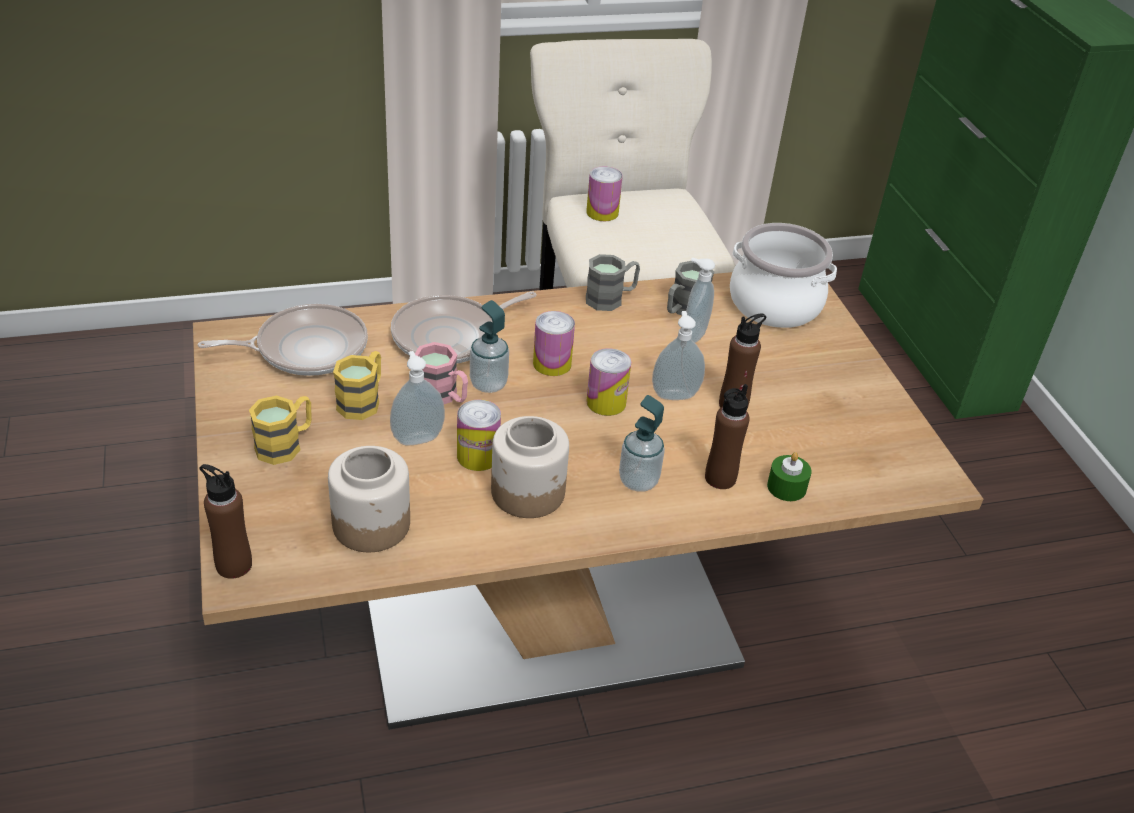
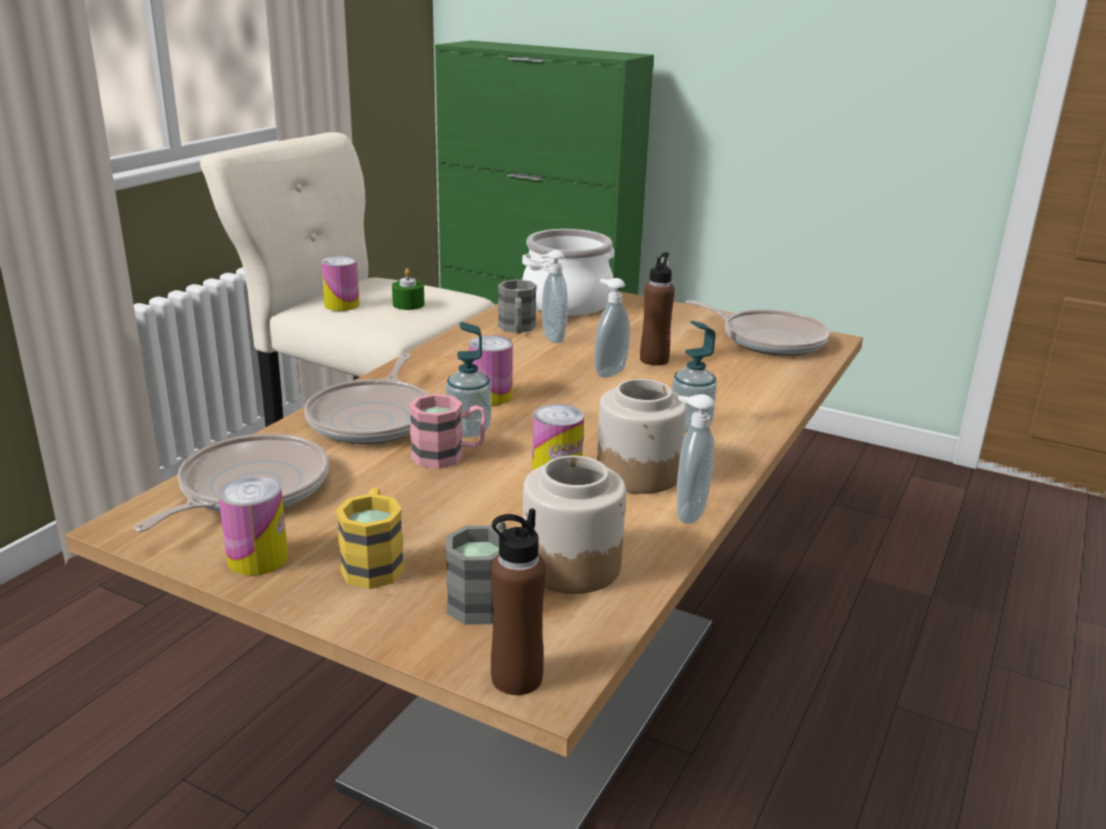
camera: 45 degrees left, 15 degrees down
yellow mug [333,351,381,420] -> none
soap dispenser [390,351,445,445] -> soap dispenser moved to [677,394,714,524]
grey mug [586,254,640,311] -> grey mug moved to [445,521,506,625]
can [586,348,631,416] -> can moved to [218,476,288,576]
brown bottle [705,384,750,489] -> none
green candle [767,452,812,501] -> green candle moved to [392,268,424,310]
none -> frying pan [686,300,830,356]

